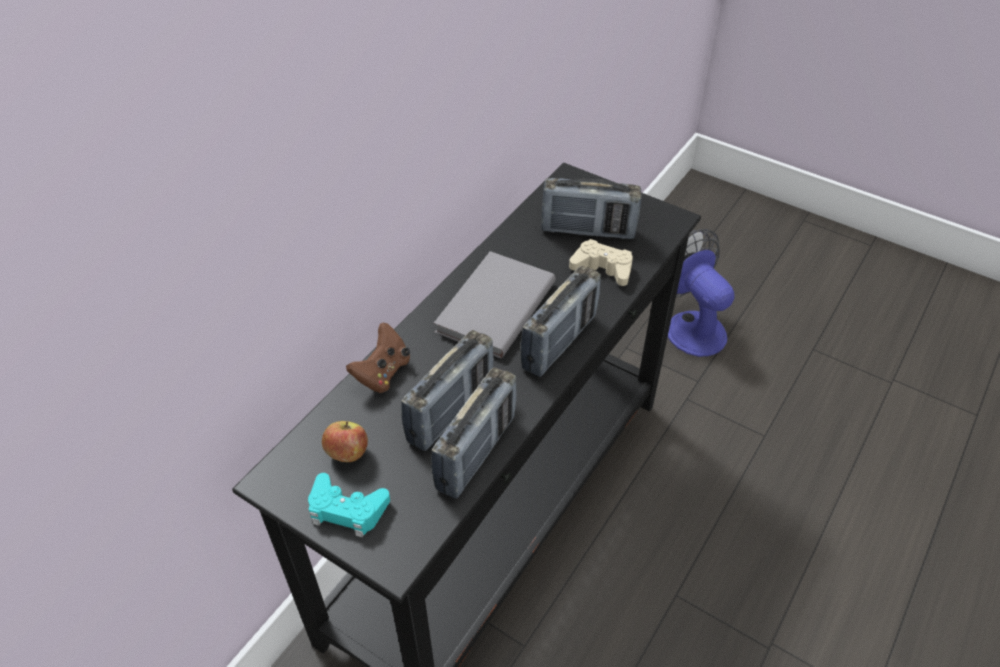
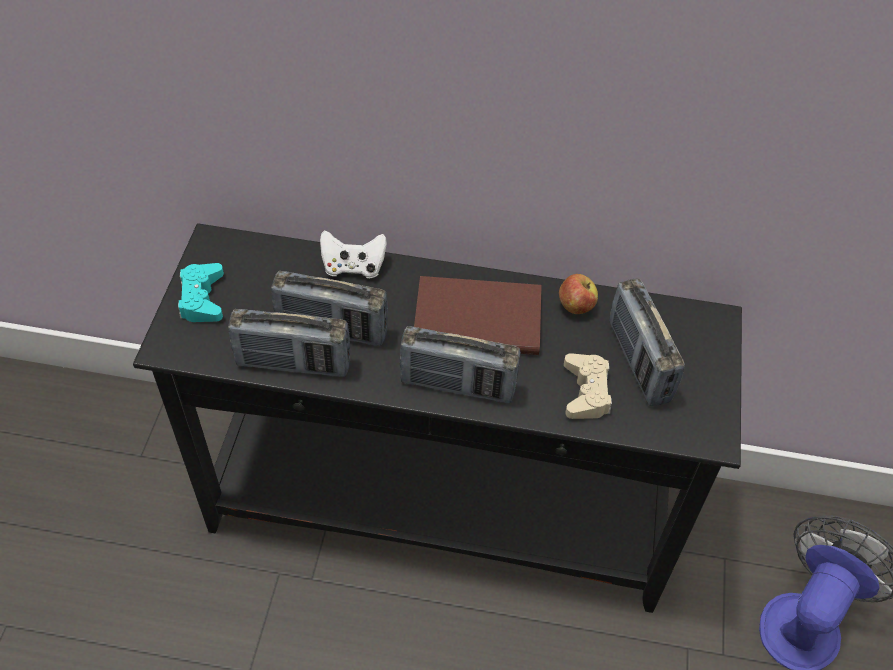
camera: 65 degrees right, 5 degrees up
apple [322,421,368,462] -> apple moved to [559,274,598,314]
brown game controller [346,323,410,393] -> white game controller [320,230,387,278]
grey book [434,251,556,358] -> brown book [414,276,541,355]

